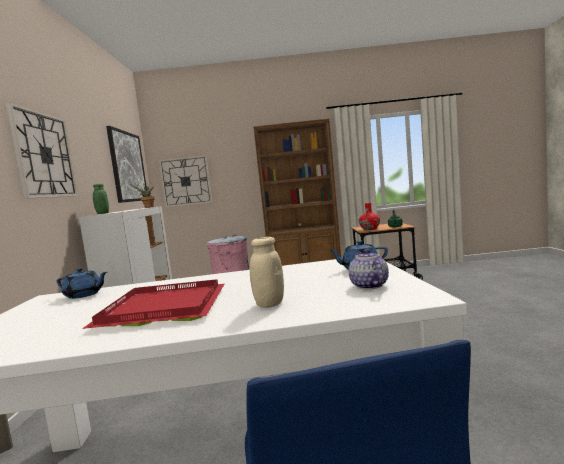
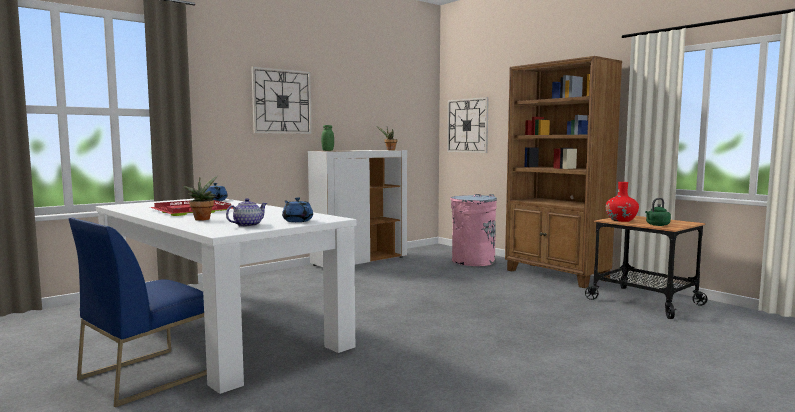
camera: 50 degrees right, 0 degrees up
picture [106,126,147,203] -> none
beige jar [250,237,284,308] -> potted plant [182,176,218,221]

